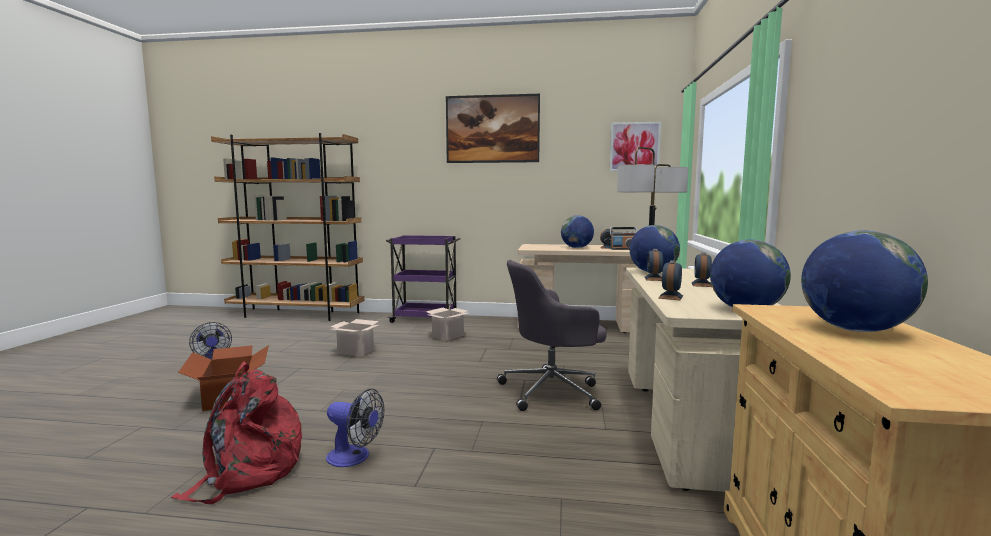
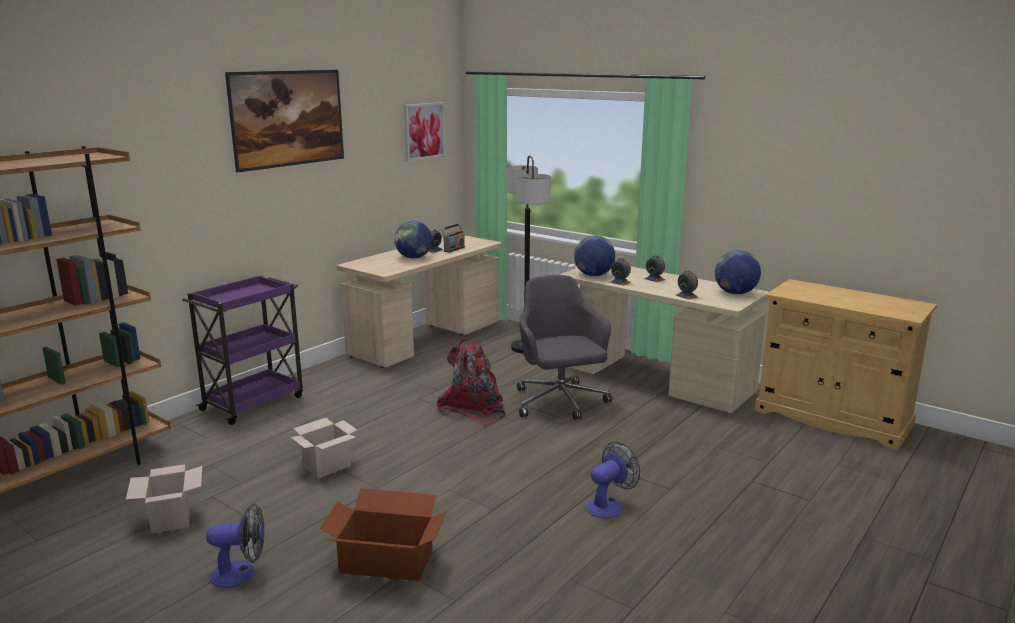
camera: 60 degrees left, 10 degrees up
red backpack [171,362,302,504] -> red backpack moved to [436,339,506,425]
cardboard box [425,308,468,341] -> cardboard box moved to [126,464,202,534]
grey office chair [497,260,607,411] -> grey office chair turned 150 degrees clockwise [517,275,612,420]
globe [801,231,928,332] -> none

